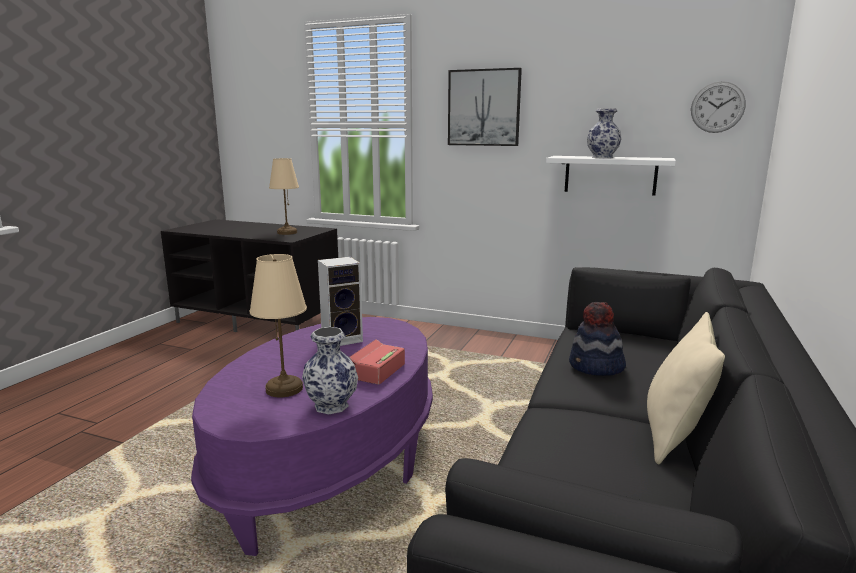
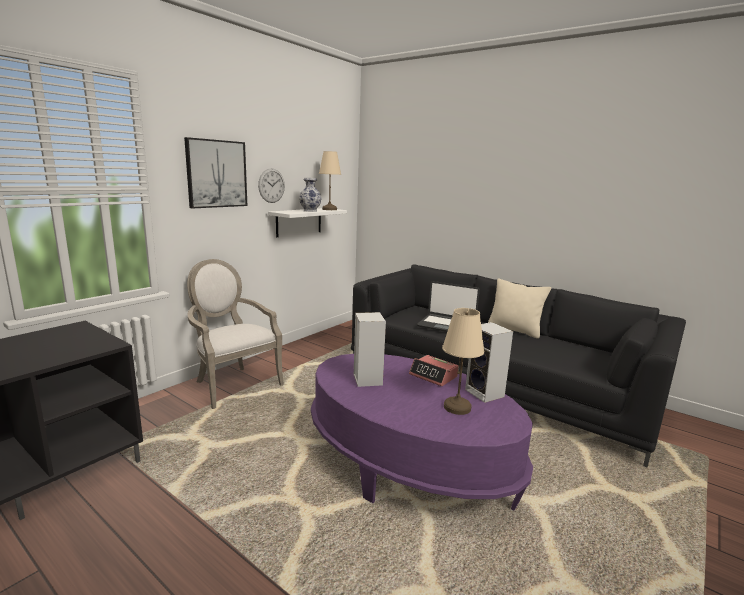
camera: 75 degrees left, 0 degrees up
beige table lamp [269,158,299,235] -> beige table lamp moved to [319,151,341,210]
vase [302,327,358,414] -> speaker [465,322,513,403]
hat [569,302,626,376] -> laptop [417,281,480,332]
wall clock [691,81,746,133] -> wall clock moved to [258,168,285,203]
none -> armchair [187,259,284,409]

